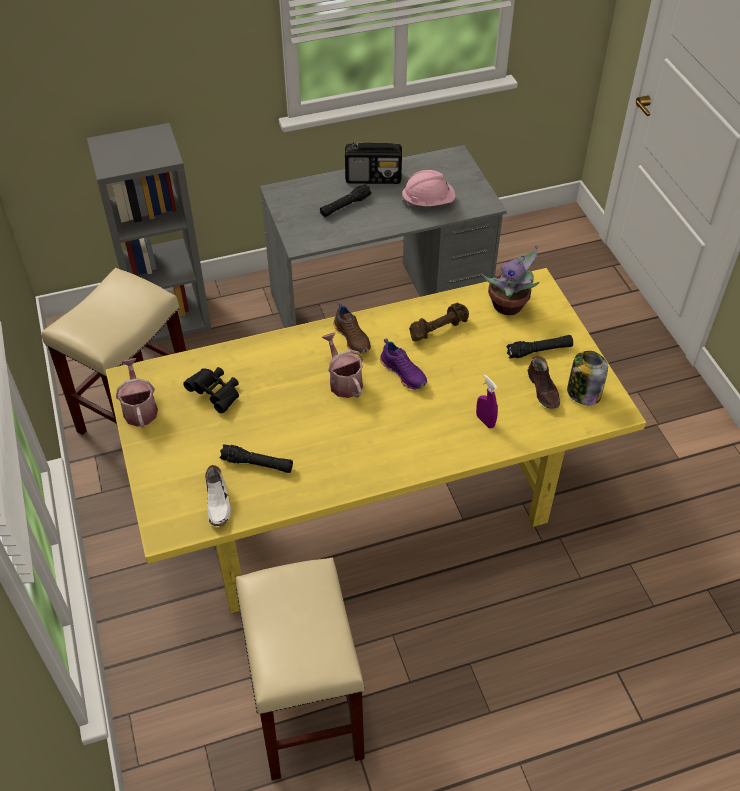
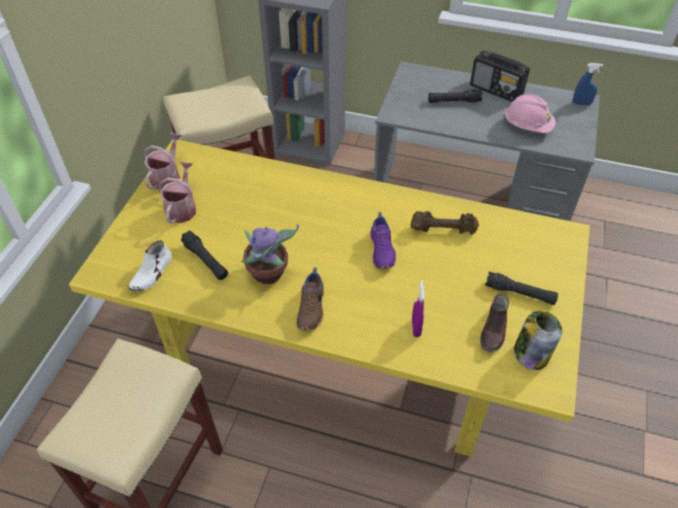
camera: 35 degrees right, 0 degrees up
black binoculars [184,367,239,413] -> none
watering can [322,332,363,398] -> watering can moved to [159,162,196,224]
brown shoe [333,302,371,355] -> brown shoe moved to [297,267,324,331]
potted plant [483,244,539,315] -> potted plant moved to [241,224,299,284]
none -> blue spray bottle [573,63,603,105]

